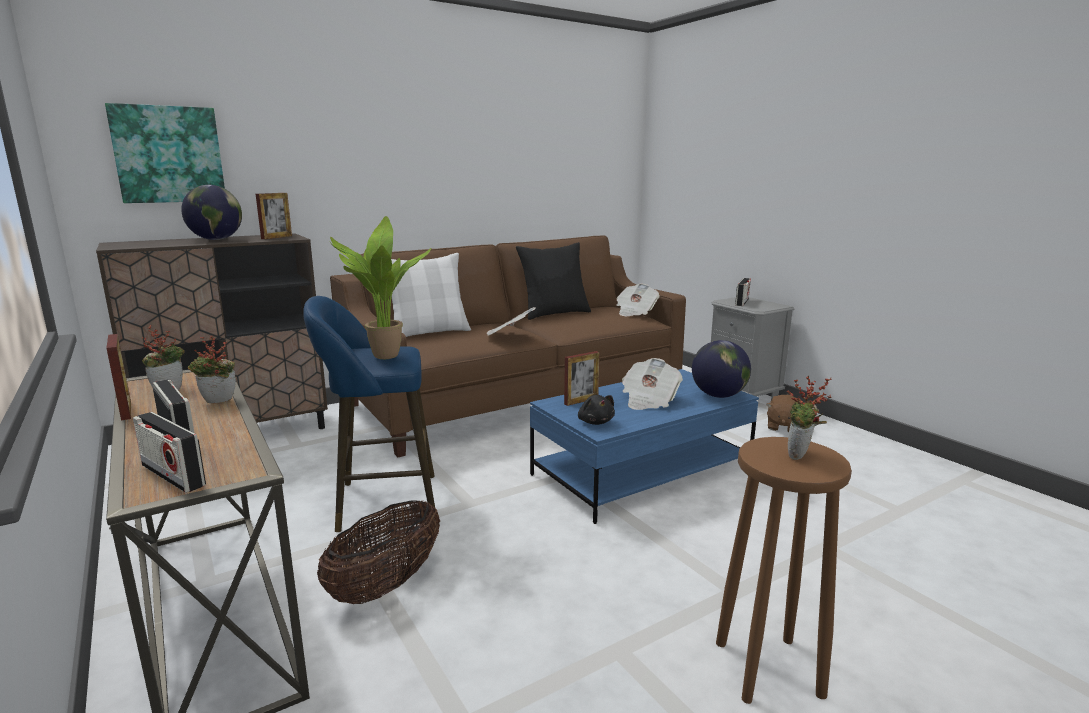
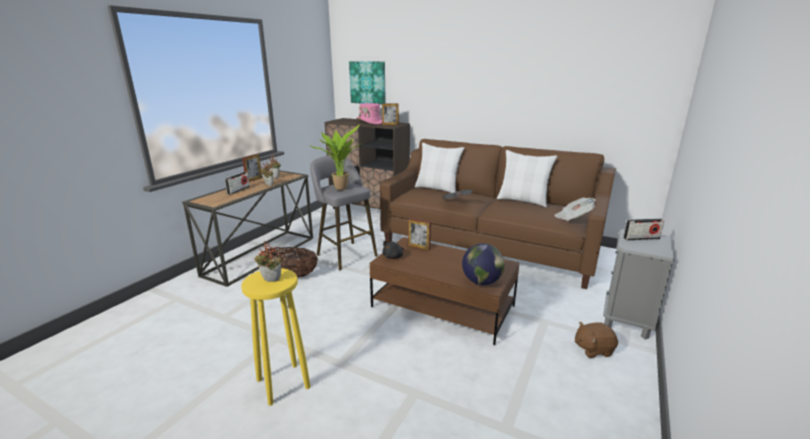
camera: 60 degrees right, 5 degrees up
radio [133,412,206,493] -> none
globe [181,185,242,240] -> pink hat [356,103,382,125]
blue stool [303,296,435,532] -> grey stool [310,155,378,270]
black pillow [516,242,591,320] -> white pillow [497,150,558,207]
blue coffee table [530,369,759,524] -> brown coffee table [369,237,520,345]
newspaper [622,358,683,410] -> none
brown stool [716,437,852,704] -> yellow stool [241,268,311,406]

